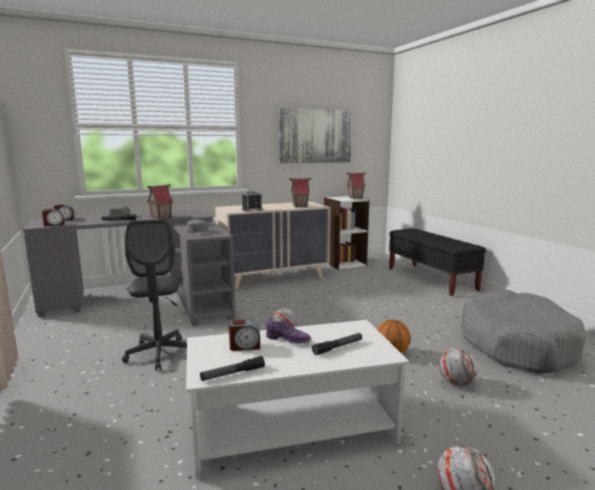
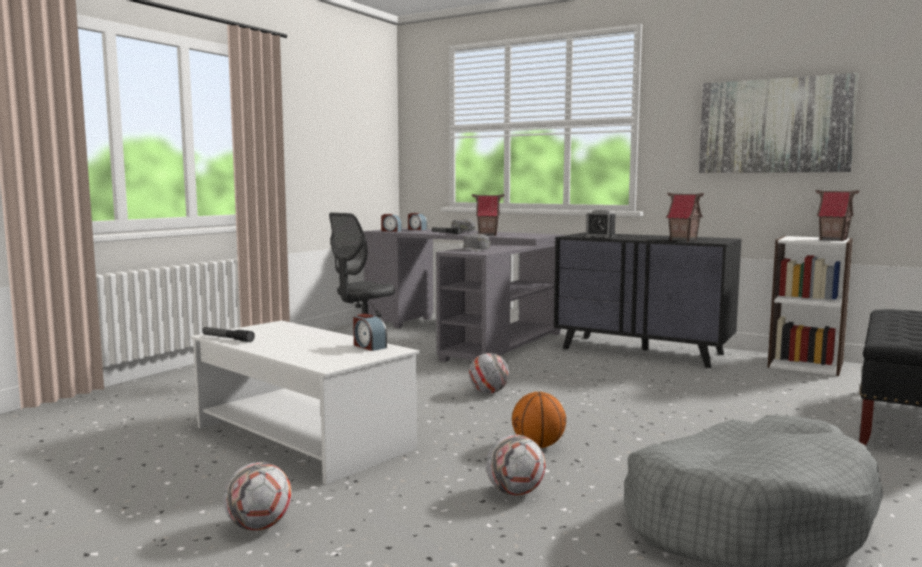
camera: 55 degrees right, 5 degrees down
beige dresser [215,201,331,289] -> black dresser [554,233,742,368]
alarm clock [229,319,260,351] -> alarm clock moved to [353,314,387,351]
purple shoe [266,316,312,343] -> none
flashlight [312,333,362,355] -> none

